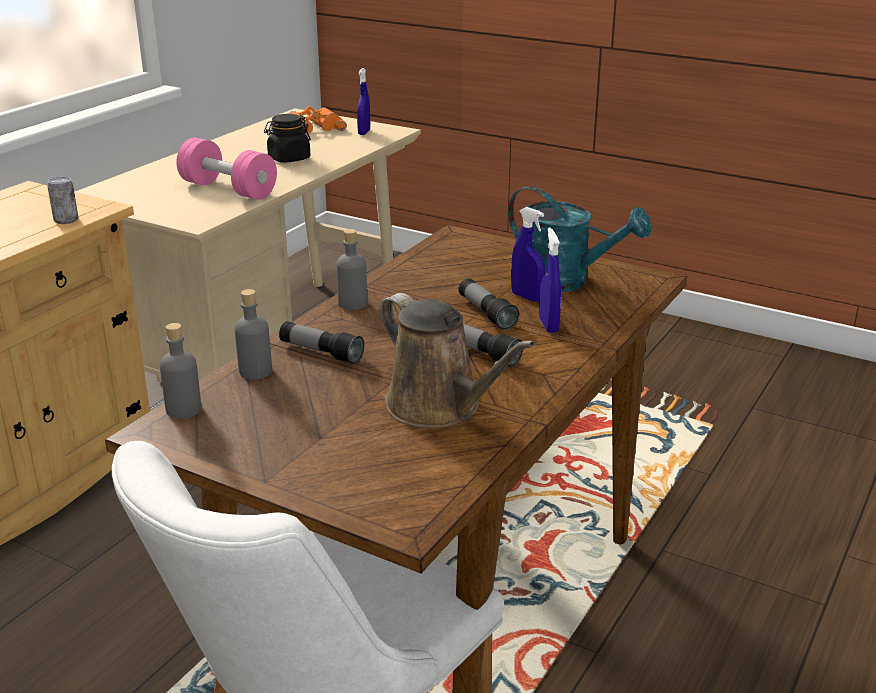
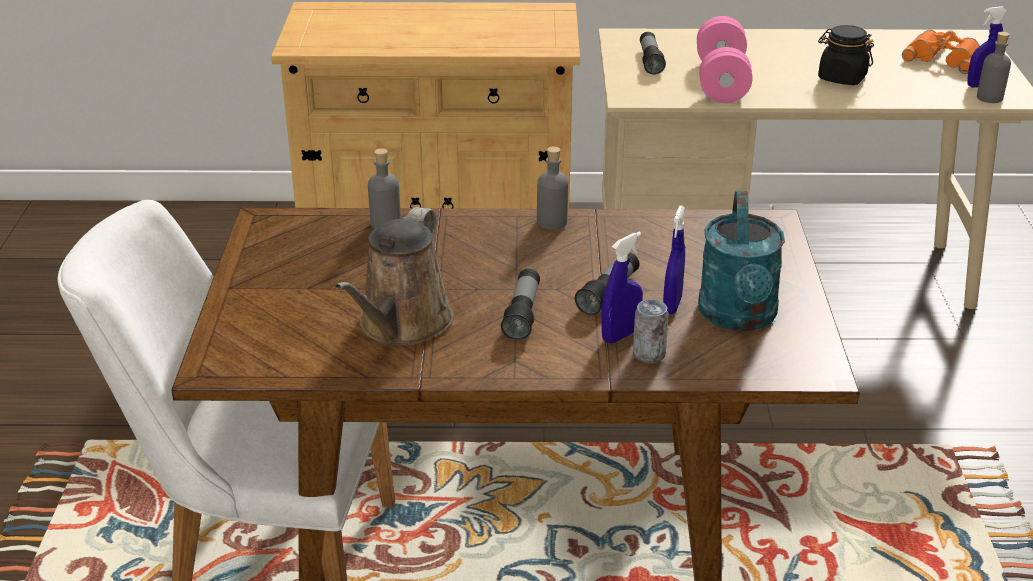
camera: 60 degrees right, 5 degrees up
can [47,177,79,224] -> can moved to [633,299,669,363]
grey bottle [160,323,201,419] -> grey bottle moved to [977,32,1011,103]
flashlight [279,321,364,364] -> flashlight moved to [640,32,666,75]

